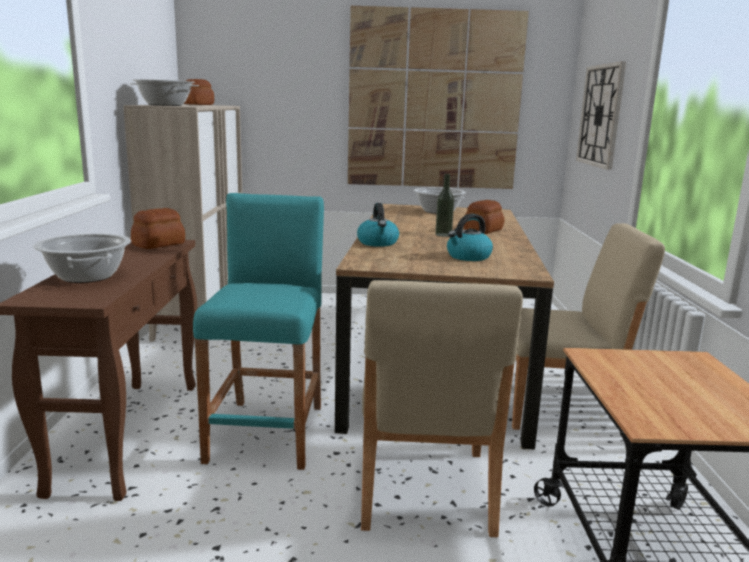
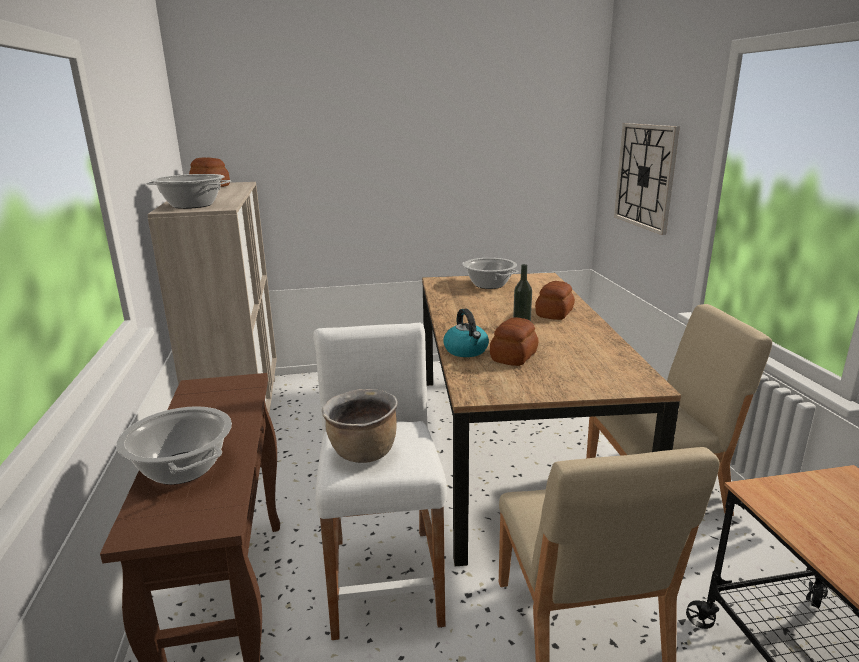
camera: 10 degrees left, 5 degrees up
bread [131,208,185,249] -> bread moved to [490,317,538,366]
turquoise stool [193,193,324,470] -> white stool [313,323,447,640]
picture [348,6,529,189] -> none
kettle [447,214,493,261] -> none
none -> brown cooking pot [322,389,398,463]

